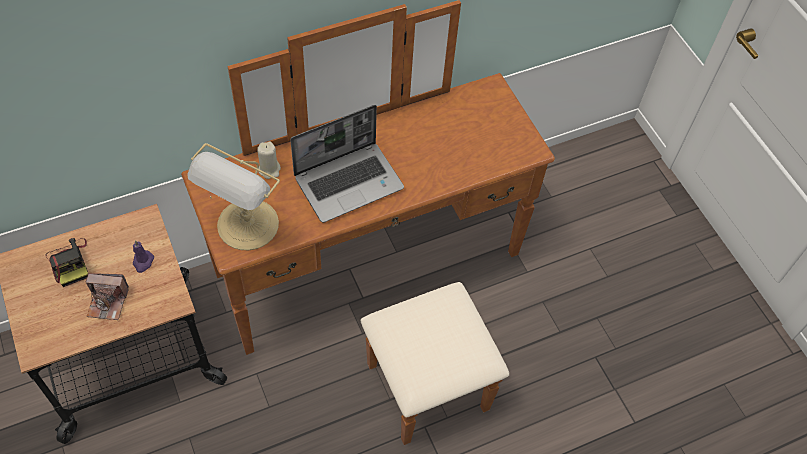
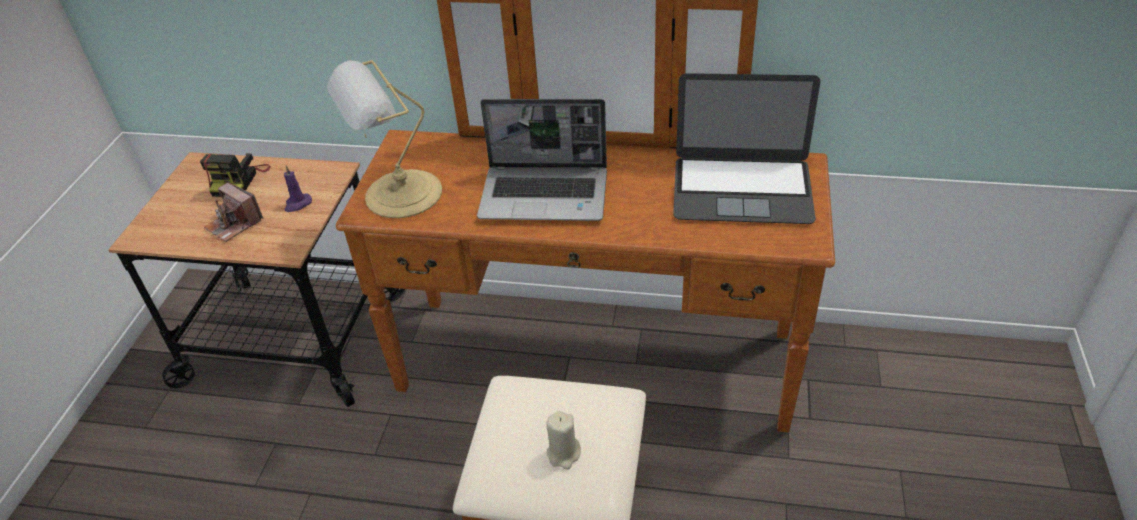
camera: 40 degrees right, 15 degrees down
beige candle [257,142,281,179] -> beige candle moved to [546,411,581,469]
none -> laptop [673,73,820,224]

